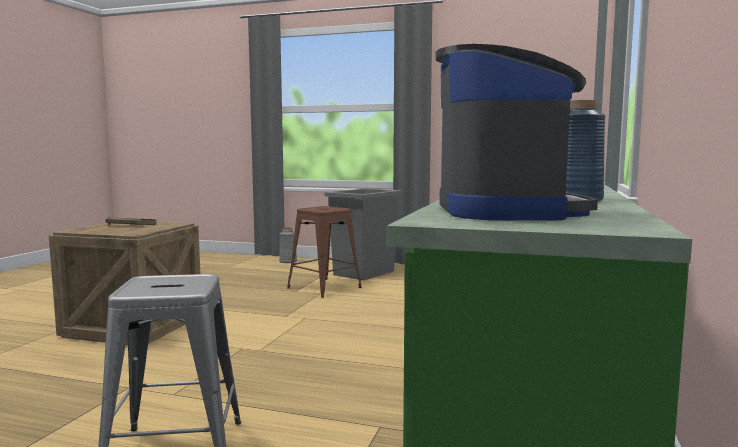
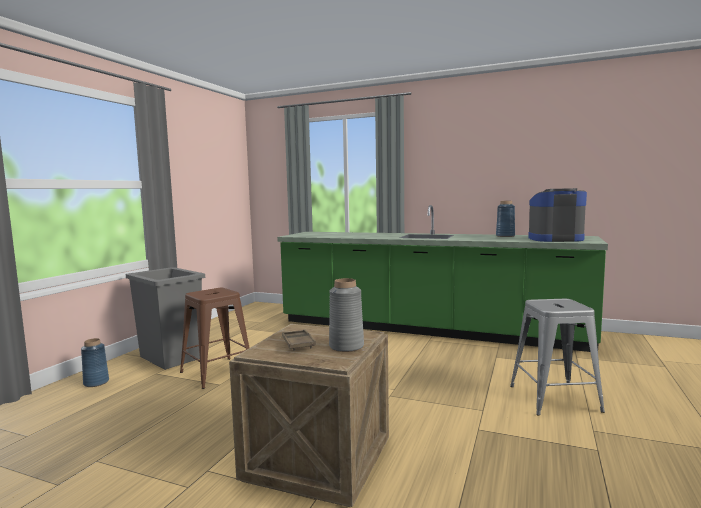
camera: 85 degrees left, 0 degrees up
grey vase [279,228,297,263] -> grey vase moved to [329,278,364,352]
none -> blue vase [81,338,109,387]

